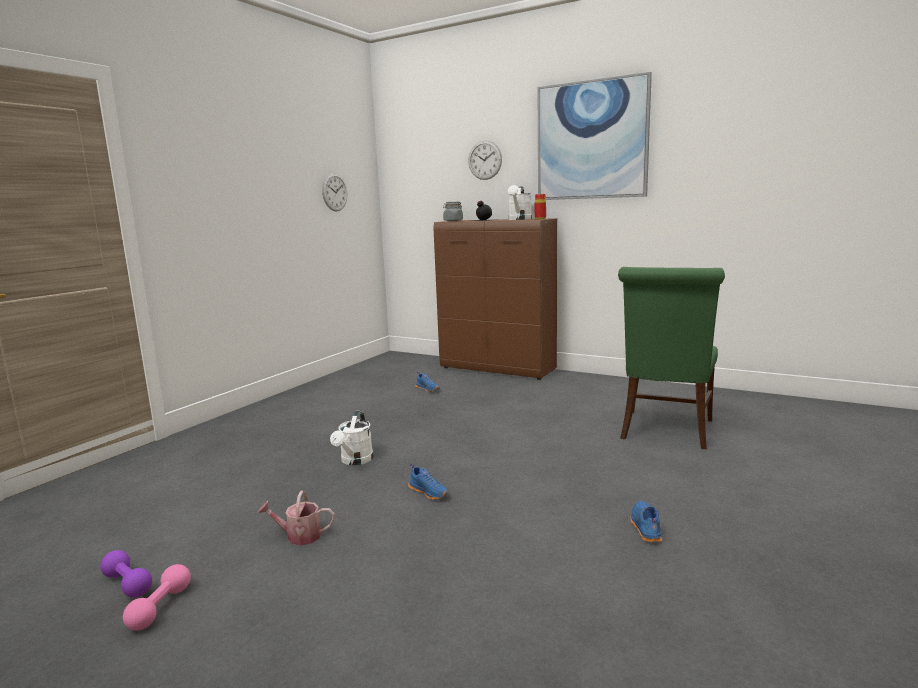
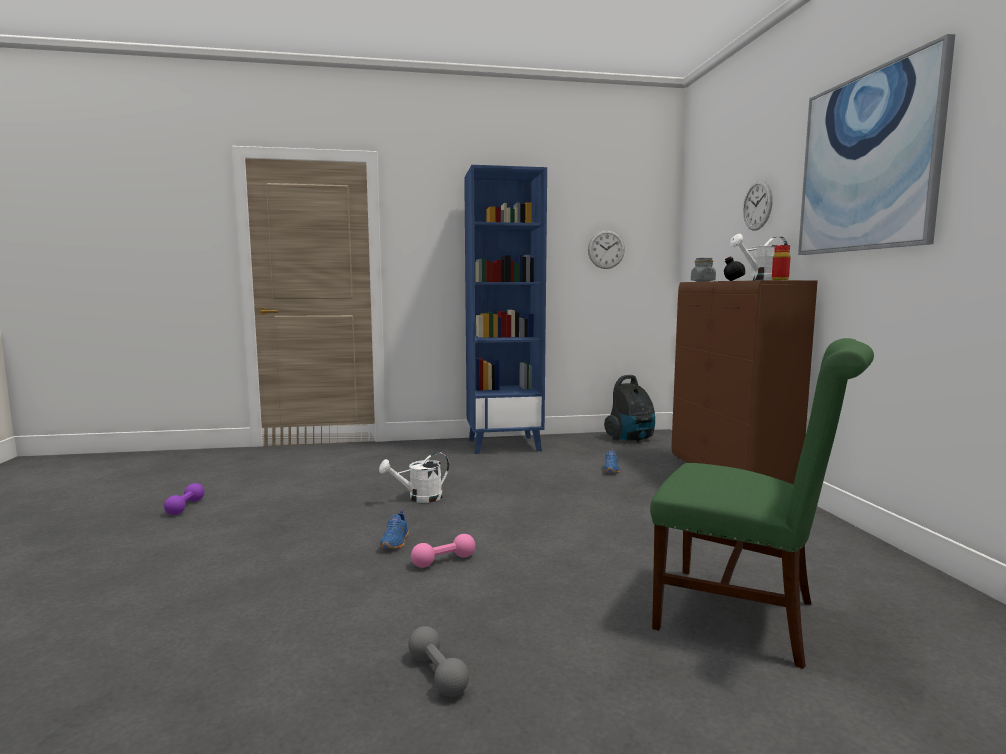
camera: 50 degrees right, 5 degrees down
pink dumbbell [123,564,191,630] -> pink dumbbell moved to [411,534,475,568]
watering can [258,491,335,545] -> none
green chair [618,267,725,449] -> green chair turned 135 degrees counterclockwise [650,338,874,669]
blue shoe [631,501,662,542] -> grey dumbbell [408,626,469,697]
none -> blue bookcase [464,165,547,454]
none -> vacuum cleaner [604,375,655,442]

